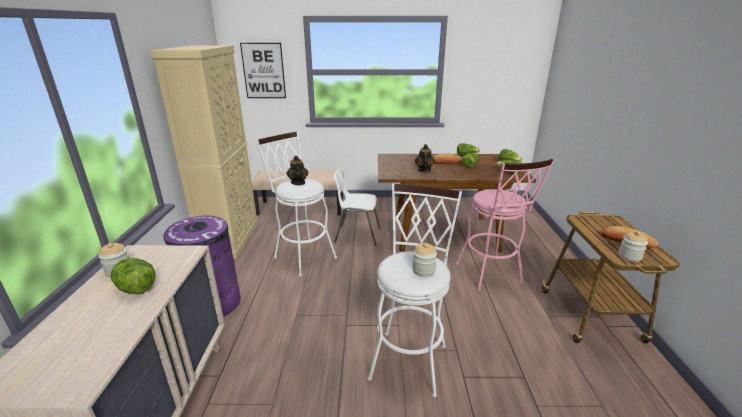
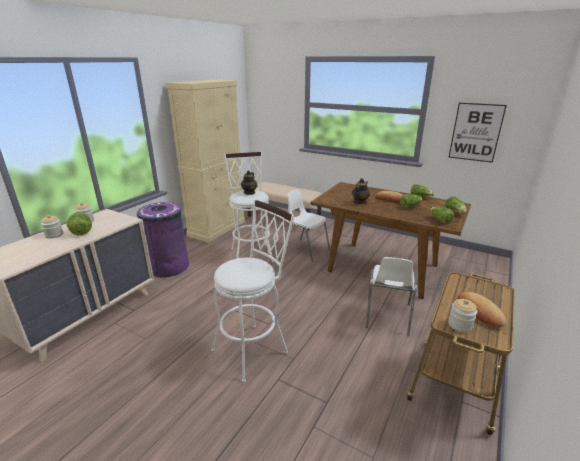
camera: 30 degrees right, 0 degrees up
picture [240,43,286,98] -> picture moved to [449,103,507,163]
jar [412,243,437,277] -> jar moved to [41,215,63,239]
pink stool [456,158,555,291] -> white chair [366,257,417,335]

